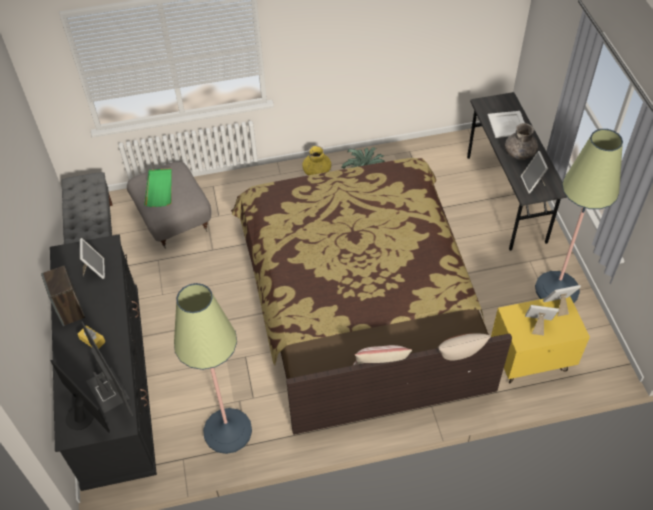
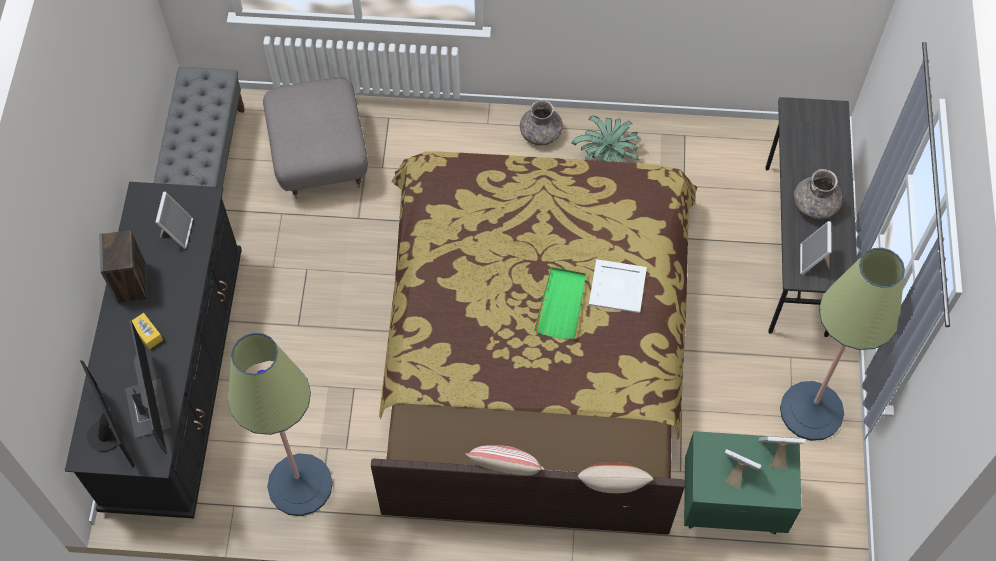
camera: 15 degrees right, 10 degrees up
green tray [144,168,172,207] -> green tray moved to [534,267,586,339]
yellow vase [302,146,331,175] -> grey vase [520,100,563,145]
white tray [488,111,525,138] -> white tray moved to [589,259,647,313]
yellow nightstand [491,296,590,383] -> green nightstand [684,431,801,534]

